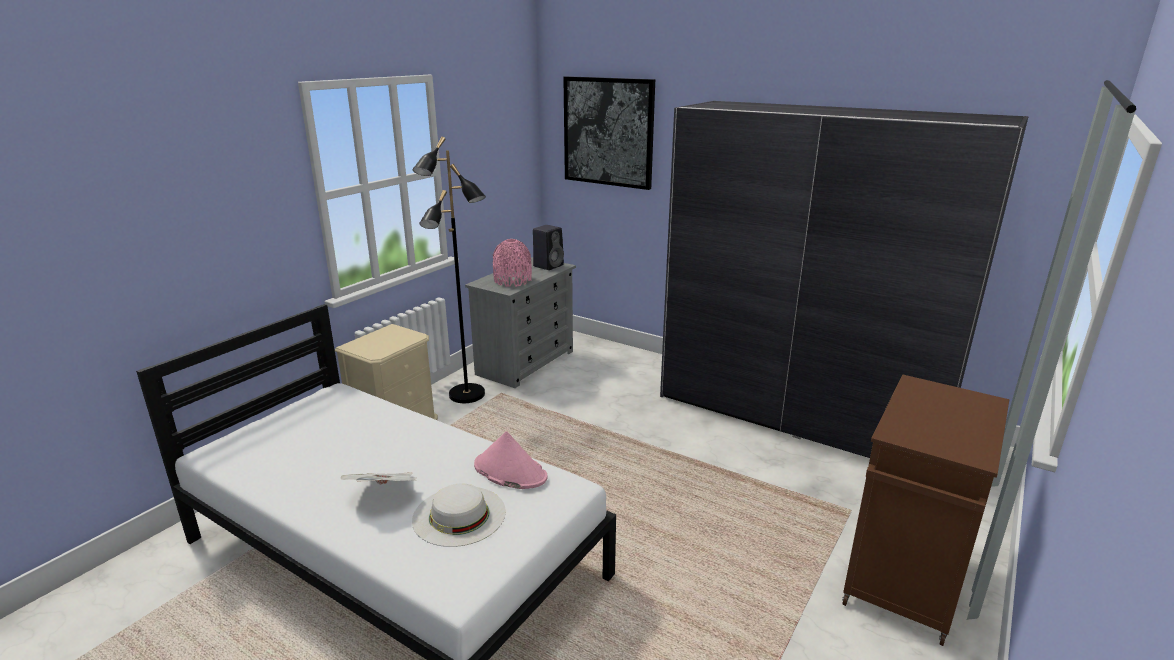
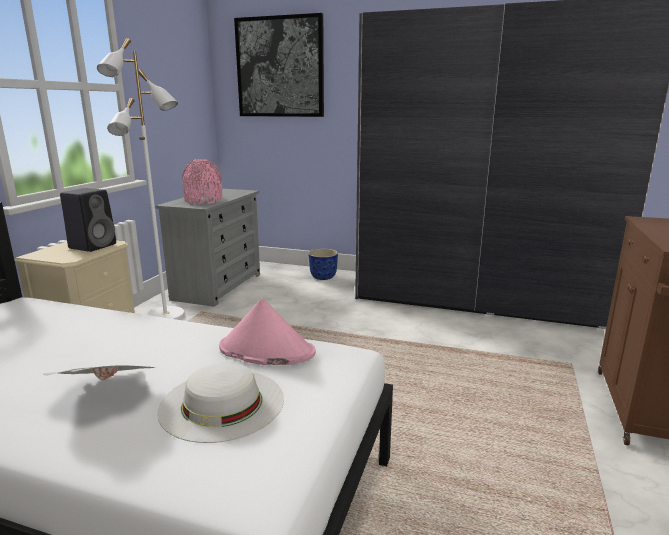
camera: 15 degrees left, 5 degrees down
black floor lamp [413,136,486,403] -> white floor lamp [97,38,185,320]
black speaker [533,225,564,270] -> black speaker moved to [60,188,116,252]
none -> planter [308,249,338,280]

